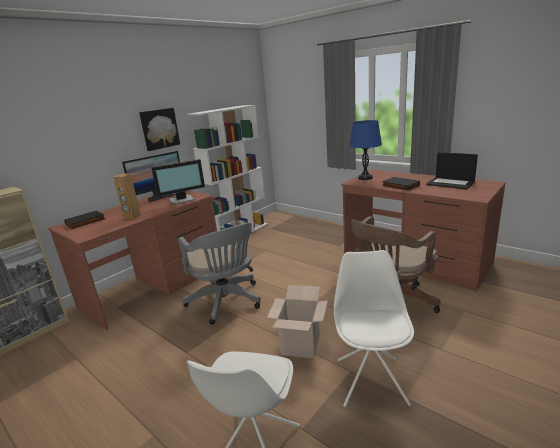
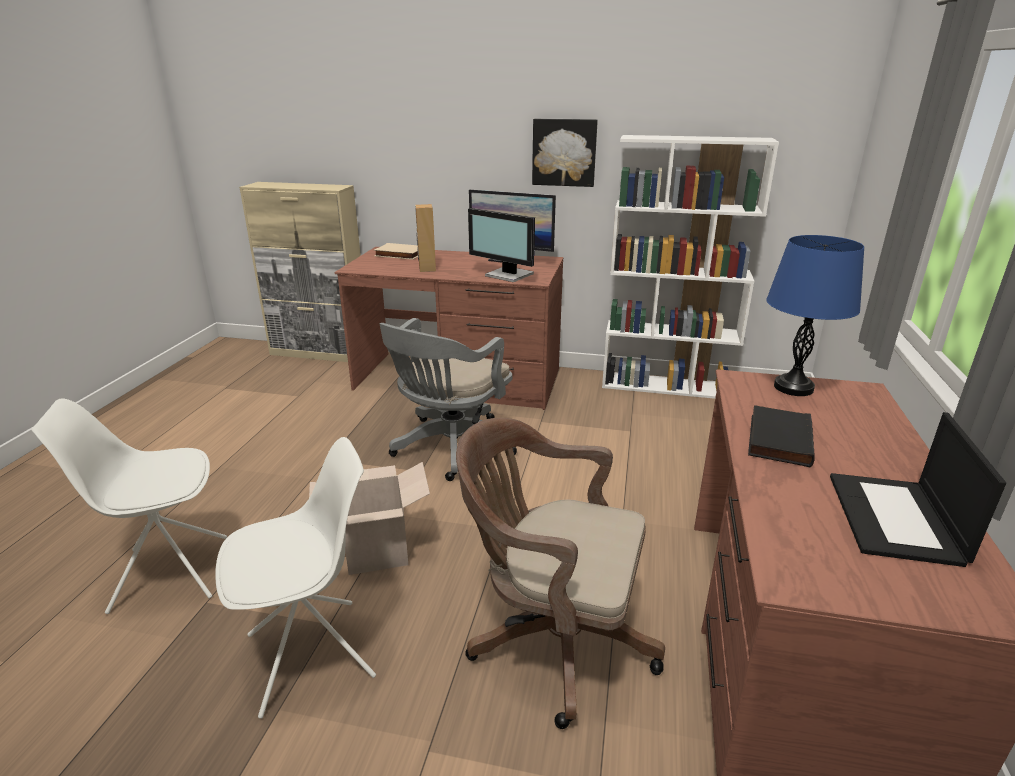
camera: 60 degrees right, 5 degrees up
black book [64,210,106,229] -> beige book [374,243,418,260]

